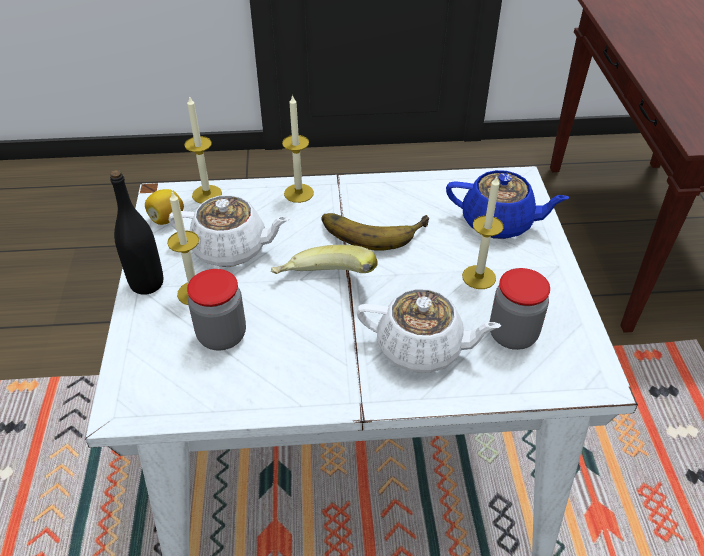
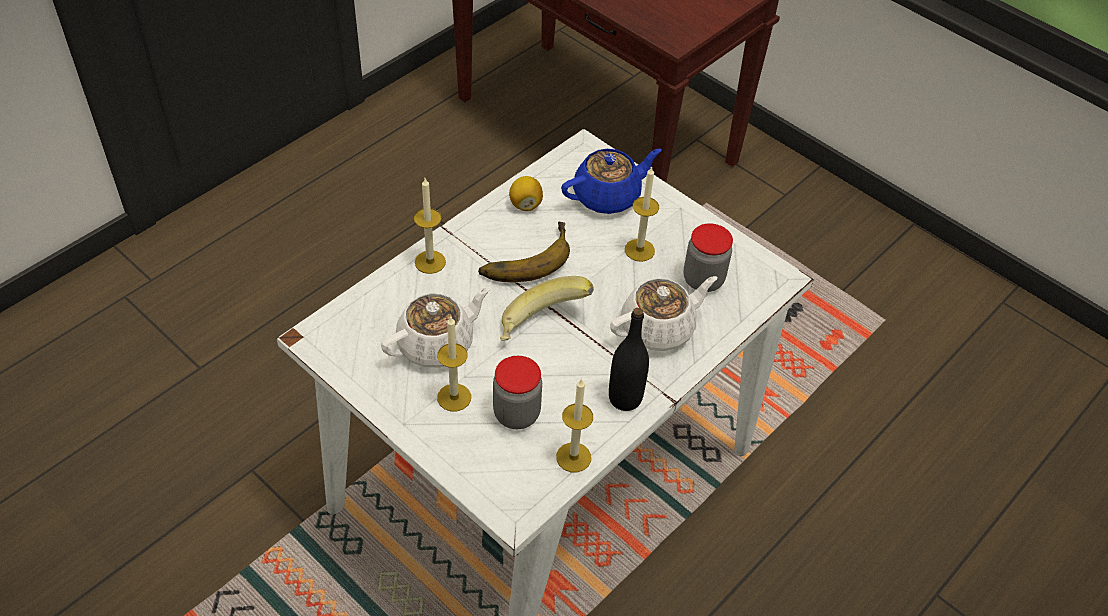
camera: 45 degrees left, 5 degrees up
black bottle [110,170,163,295] -> black bottle moved to [609,308,649,411]
lemon [145,189,184,225] -> lemon moved to [509,176,543,211]
candle [184,95,222,203] -> candle moved to [556,378,593,472]

